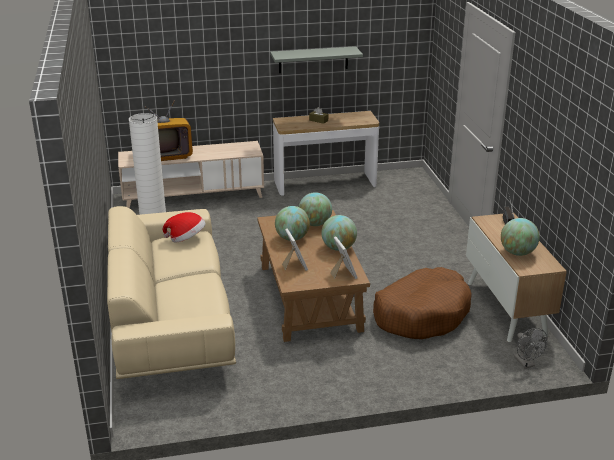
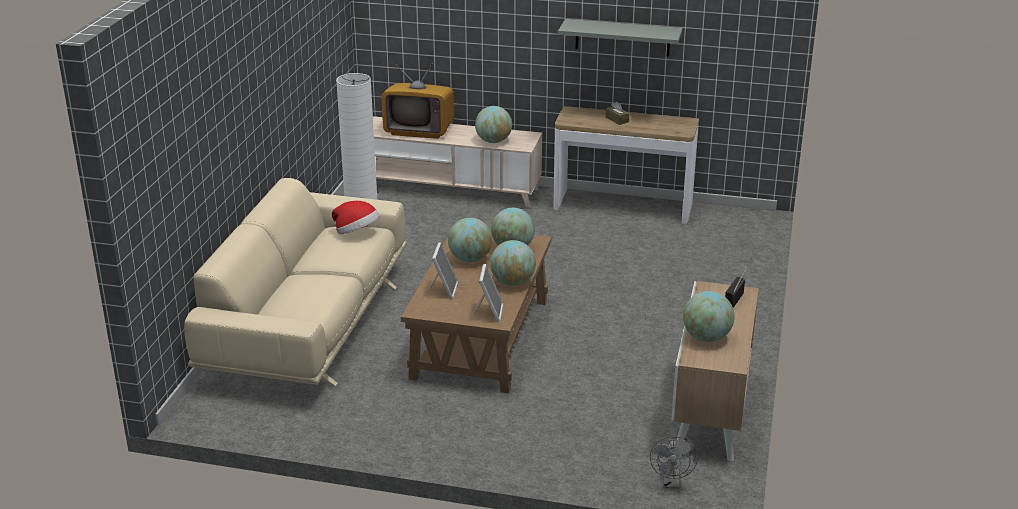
camera: 25 degrees right, 0 degrees up
brown dog bed [373,267,472,339] -> none
none -> globe [475,106,512,143]

